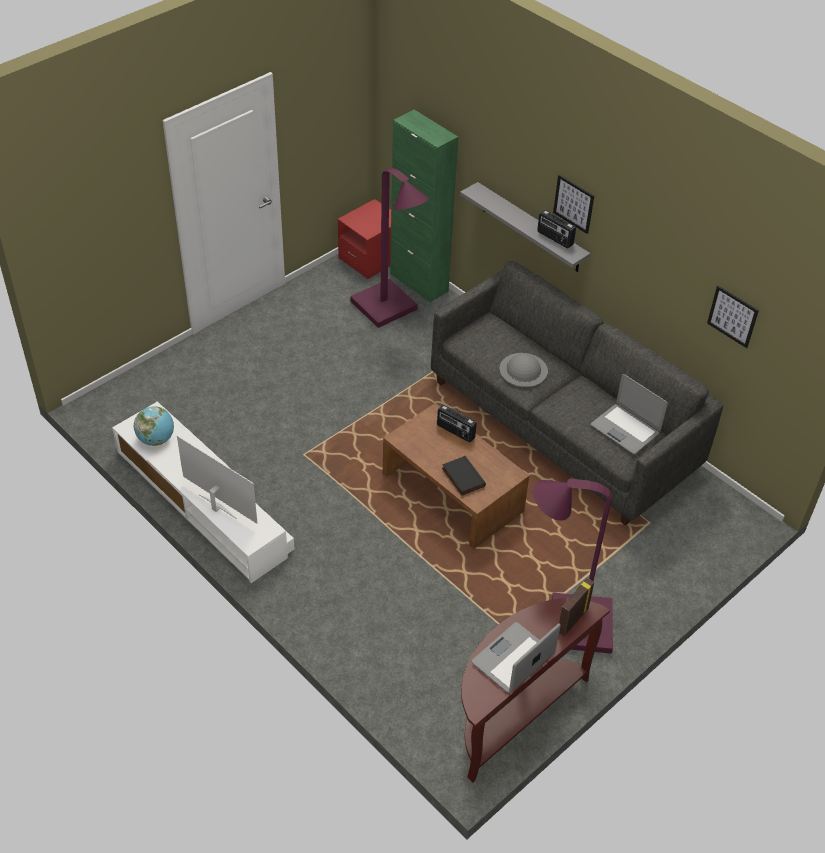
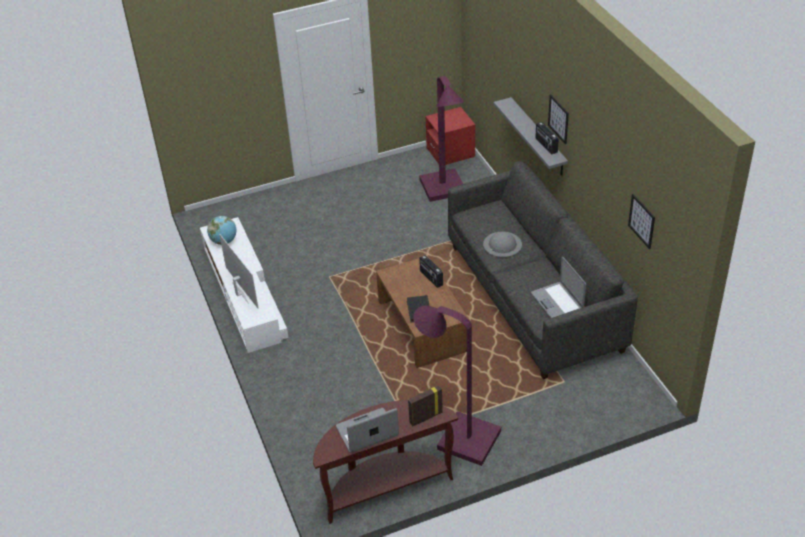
camera: 25 degrees right, 5 degrees down
green cabinet [390,110,458,303] -> none

